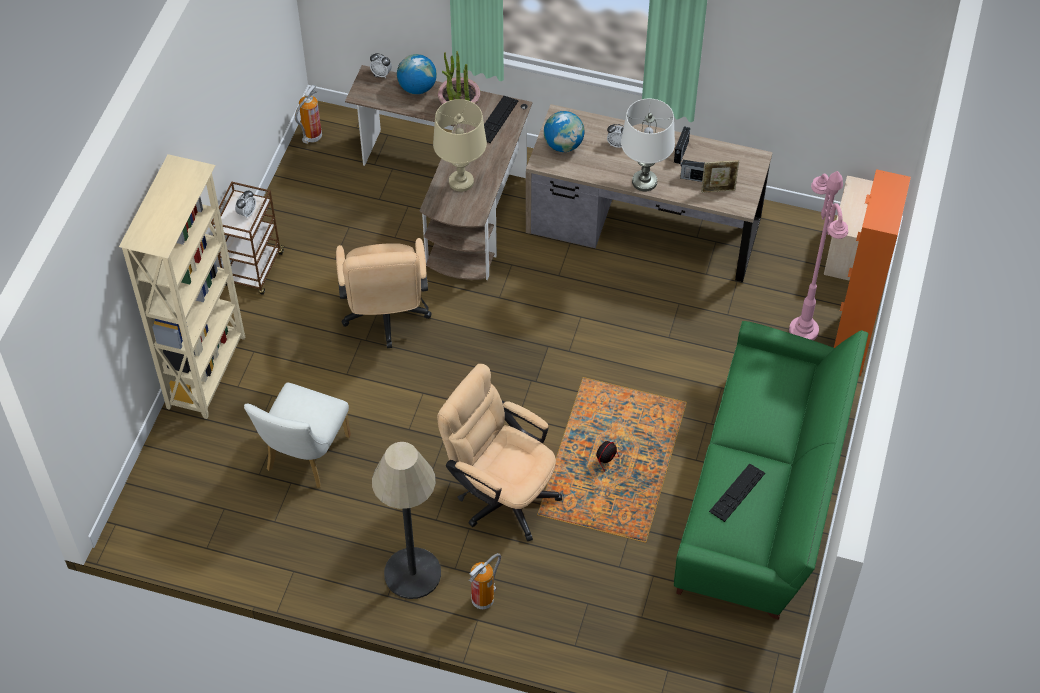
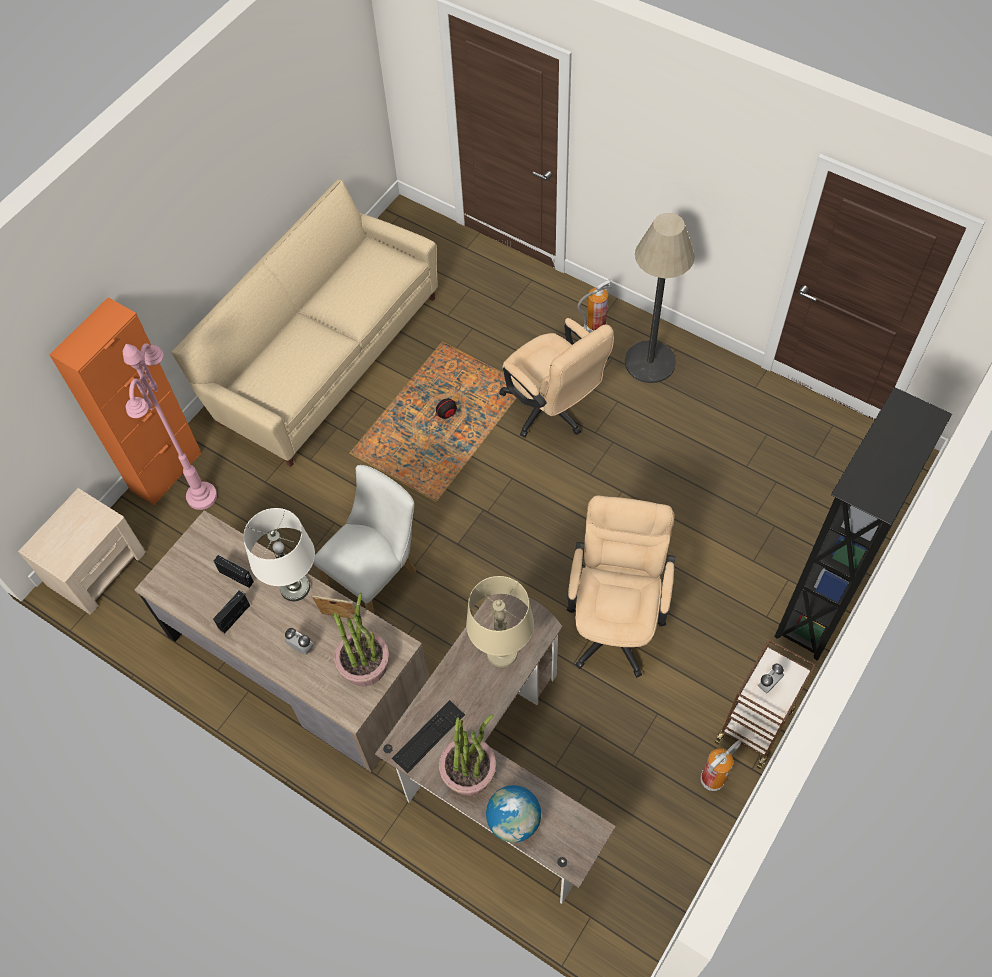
camera: 160 degrees left, 5 degrees up
beige bookcase [119,154,245,419] -> black bookcase [774,387,952,661]
white chair [244,383,351,488] -> white chair moved to [314,465,416,614]
fire extinguisher [295,85,322,144] -> fire extinguisher moved to [700,740,742,791]
alarm clock [370,53,392,78] -> none
globe [544,111,585,152] -> potted plant [334,593,389,686]
green sofa [674,321,868,620] -> beige sofa [171,180,438,467]
picture frame [701,160,739,193] -> picture frame moved to [311,595,356,619]
keyboard [709,464,765,522] -> none

